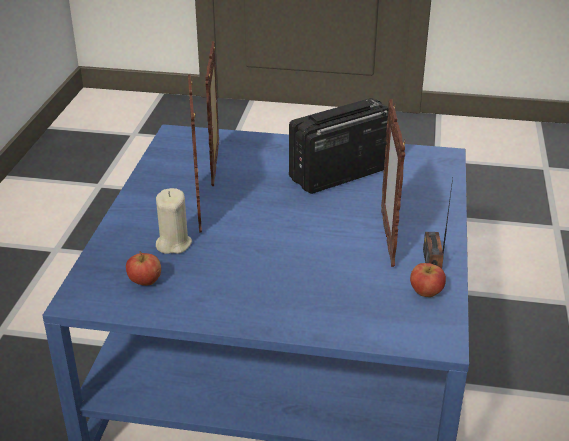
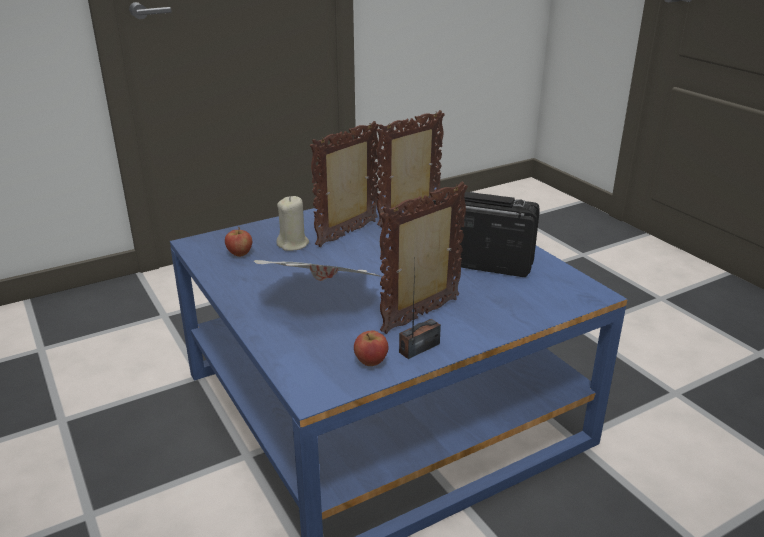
camera: 50 degrees right, 5 degrees down
none -> newspaper [254,260,382,281]

